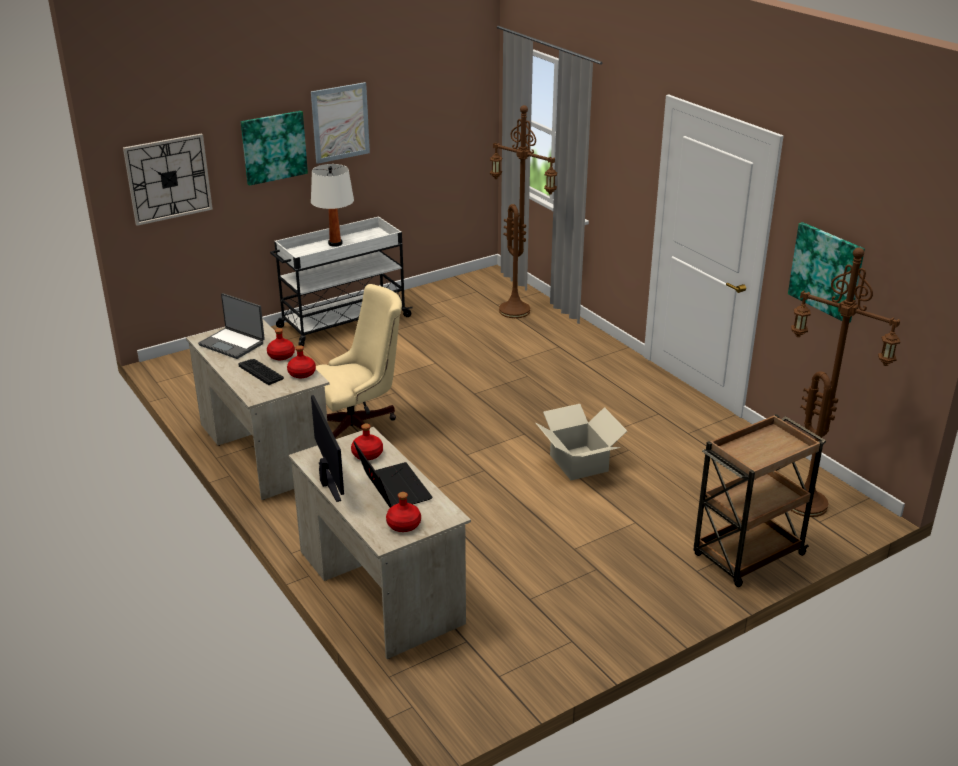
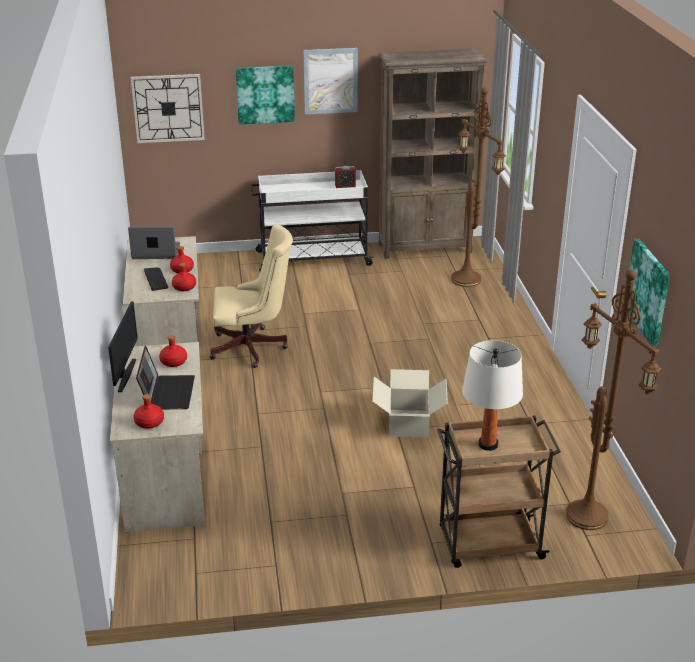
camera: 25 degrees right, 0 degrees up
laptop [198,293,265,359] -> laptop turned 120 degrees clockwise [128,226,180,259]
white table lamp [311,164,354,247] -> white table lamp moved to [462,340,523,451]
none -> alarm clock [335,166,356,188]
none -> brown bookcase [379,48,488,259]

